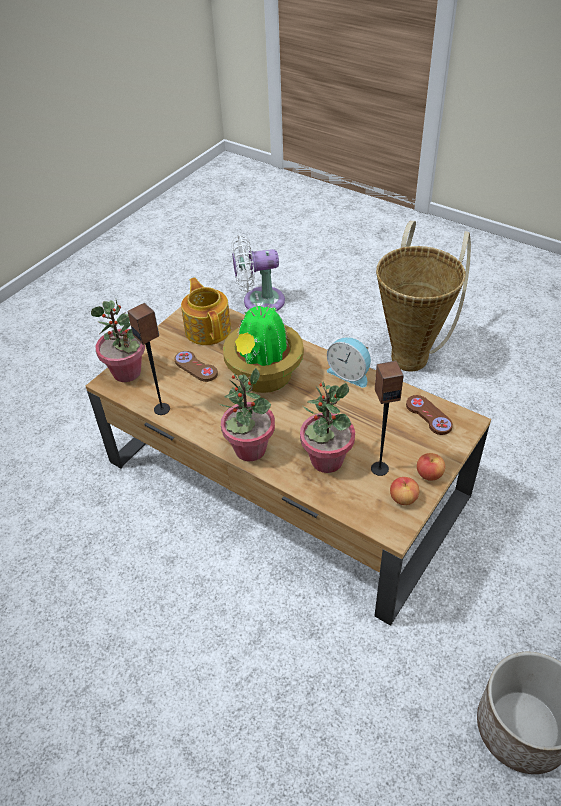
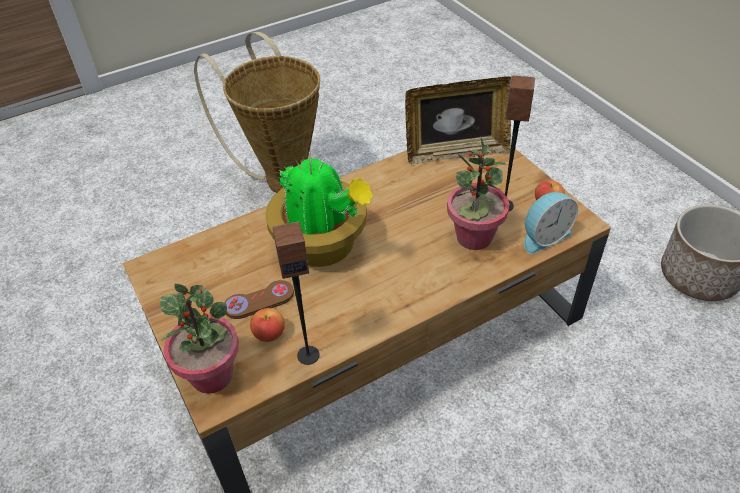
camera: 65 degrees left, 0 degrees up
teapot [181,277,231,345] -> none
potted plant [219,368,275,461] -> none
white fan [231,234,285,311] -> none
alarm clock [327,337,371,388] -> alarm clock moved to [524,192,578,254]
brown game controller [406,395,453,435] -> picture frame [405,76,511,164]
apple [417,453,445,481] -> apple moved to [250,308,285,342]

